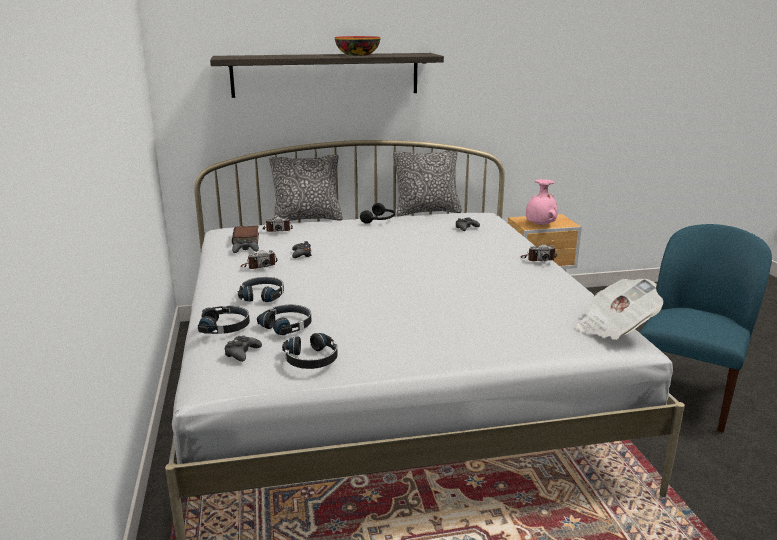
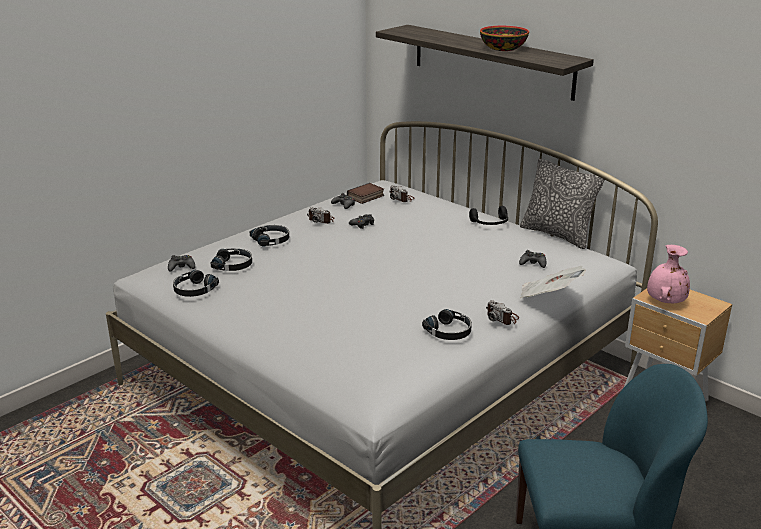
camera: 55 degrees right, 5 degrees up
black headphones [198,306,250,334] -> black headphones moved to [422,309,472,340]
pillow [269,154,343,221] -> none
newspaper [576,279,663,340] -> newspaper moved to [520,266,586,298]

